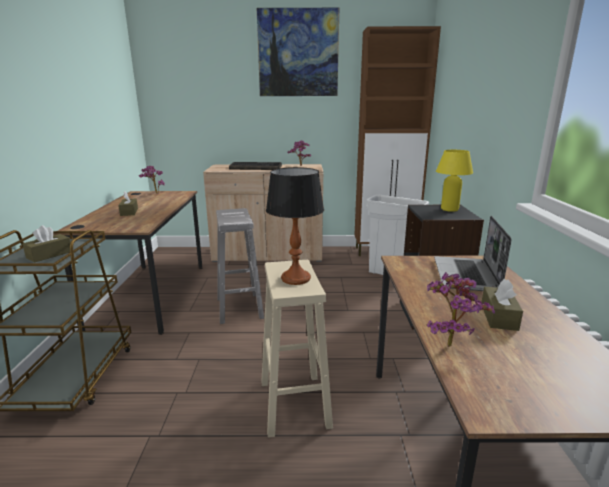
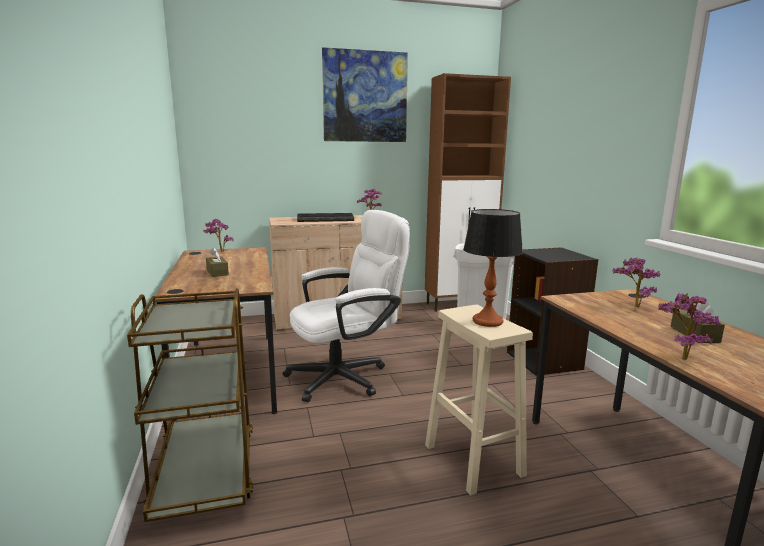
camera: 15 degrees left, 5 degrees down
brown tissue box [22,225,71,262] -> none
white stool [216,208,264,324] -> white office chair [283,210,410,402]
laptop [434,216,511,291] -> potted plant [613,257,661,307]
yellow table lamp [436,150,473,212] -> none

